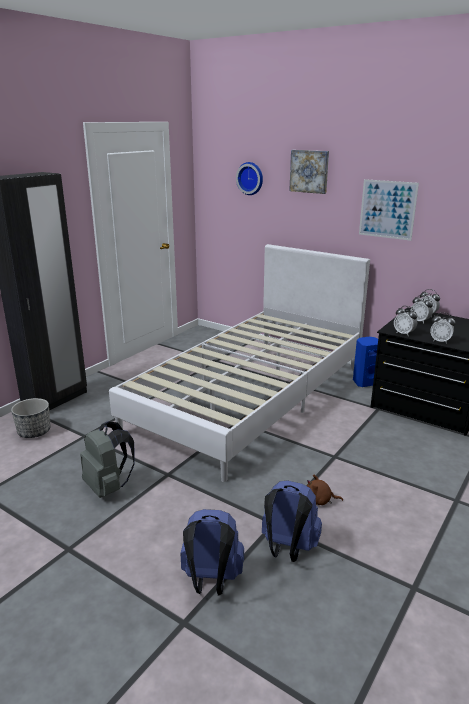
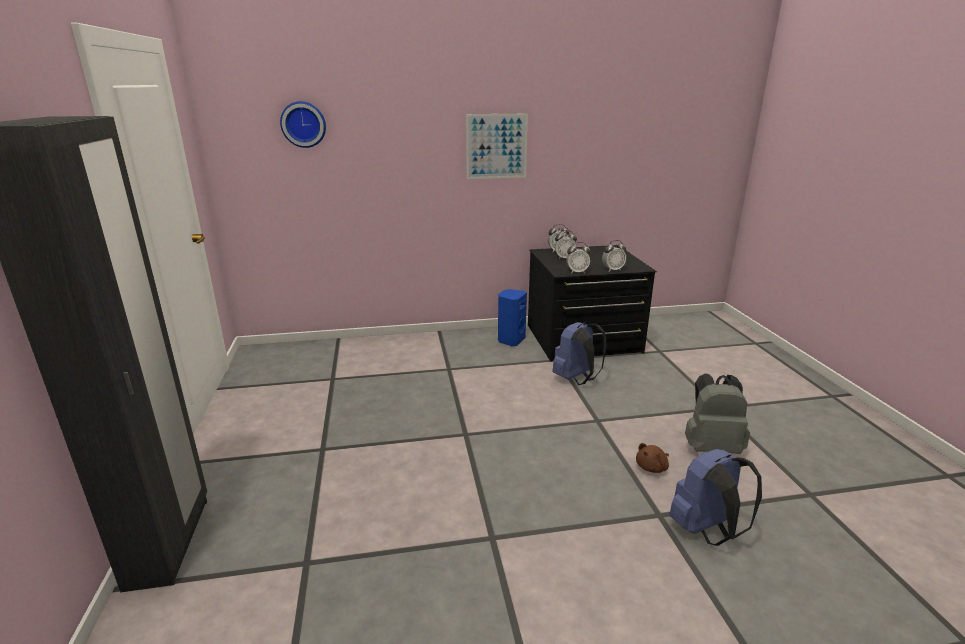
camera: 45 degrees left, 0 degrees up
planter [11,398,51,438] -> none
grey backpack [80,422,135,498] -> grey backpack moved to [685,374,750,454]
white bed [109,244,370,482] -> none
blue backpack [180,509,244,595] -> blue backpack moved to [552,322,607,385]
picture [289,150,329,194] -> none

